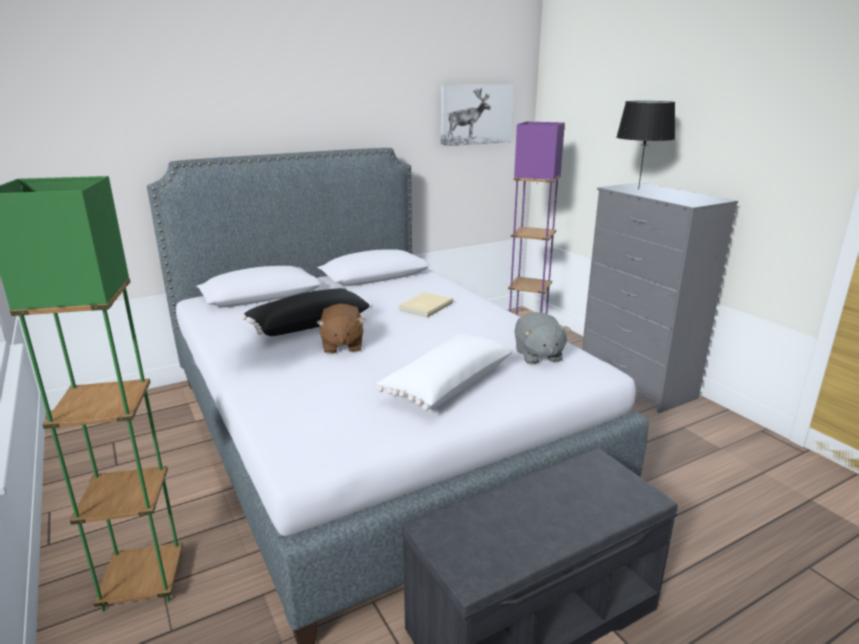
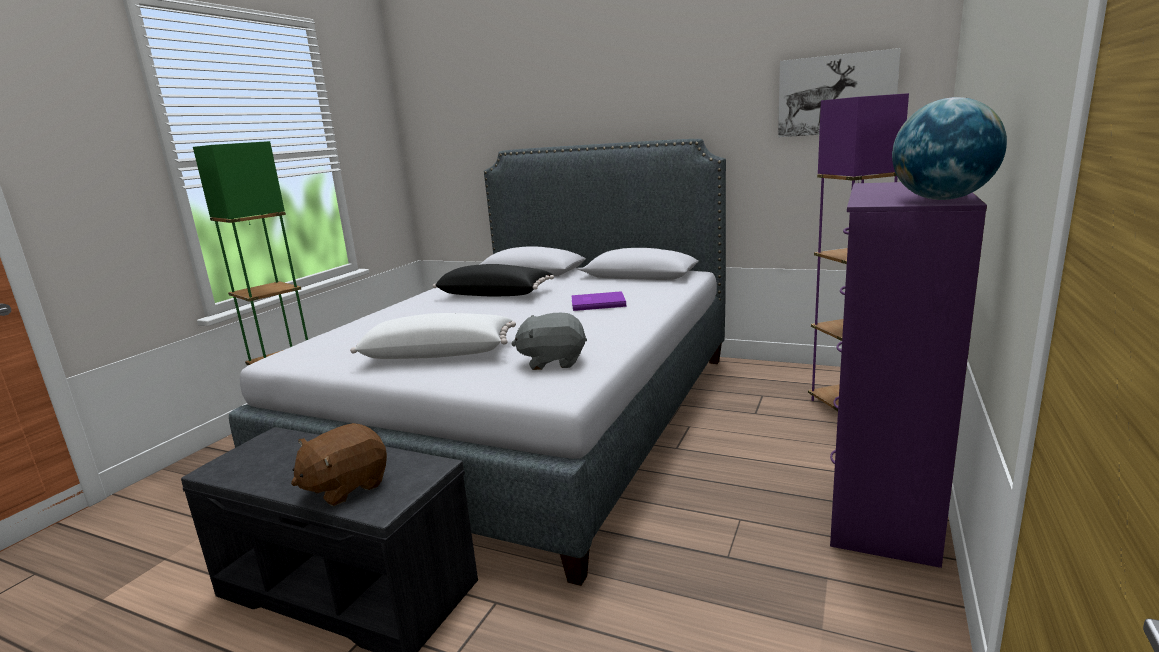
camera: 55 degrees right, 5 degrees down
brown plush toy [317,304,365,354] -> brown plush toy moved to [291,423,387,506]
beige book [398,292,453,318] -> purple book [571,291,626,311]
grey plush toy [514,312,570,364] -> grey plush toy turned 45 degrees clockwise [511,313,587,370]
grey dresser [582,183,738,413] -> purple dresser [830,182,987,568]
black table lamp [616,101,675,189] -> none
none -> globe [892,97,1007,200]

